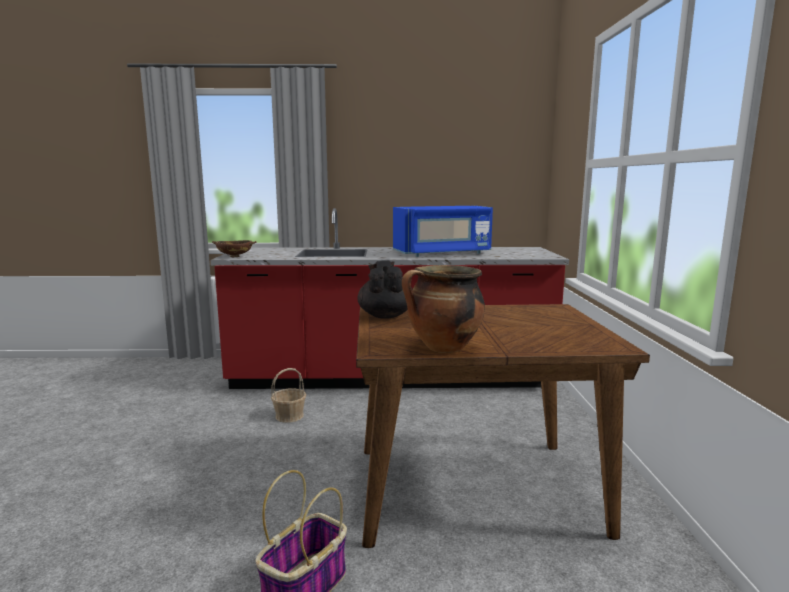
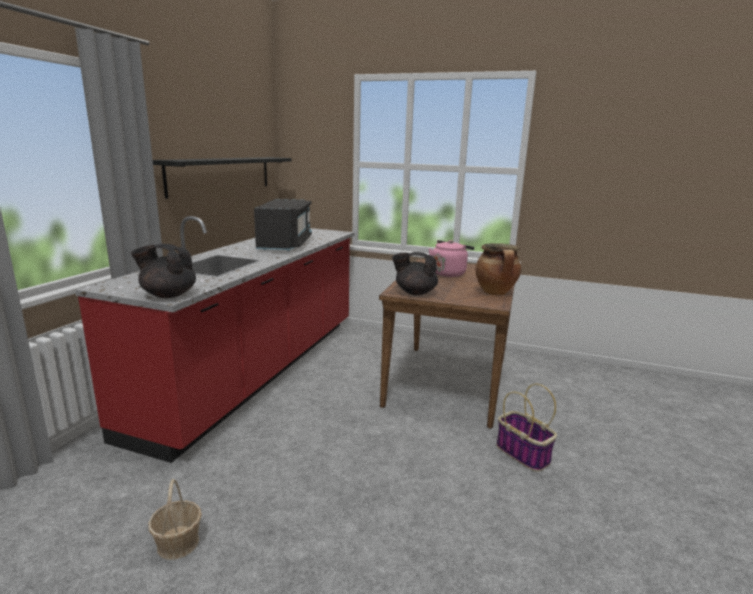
camera: 70 degrees left, 5 degrees up
brown bowl [212,240,256,257] -> black teapot [131,244,196,298]
basket [271,368,306,423] -> basket moved to [148,479,202,560]
blue microwave [393,206,493,257] -> black microwave [254,199,312,251]
none -> black shelf [153,157,292,199]
none -> pink kettle [429,240,474,277]

